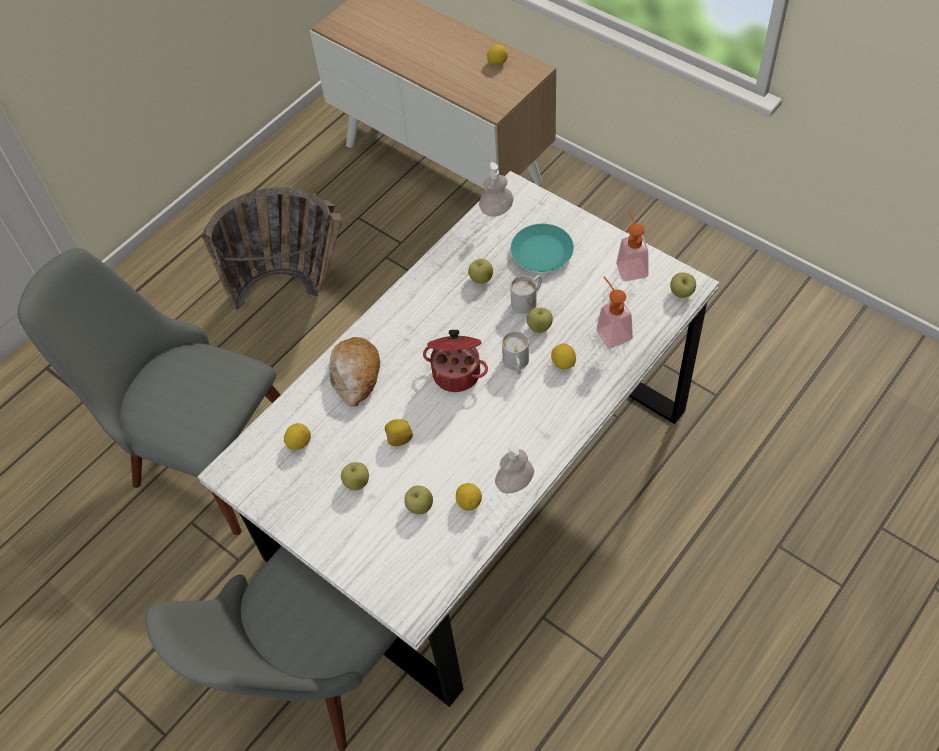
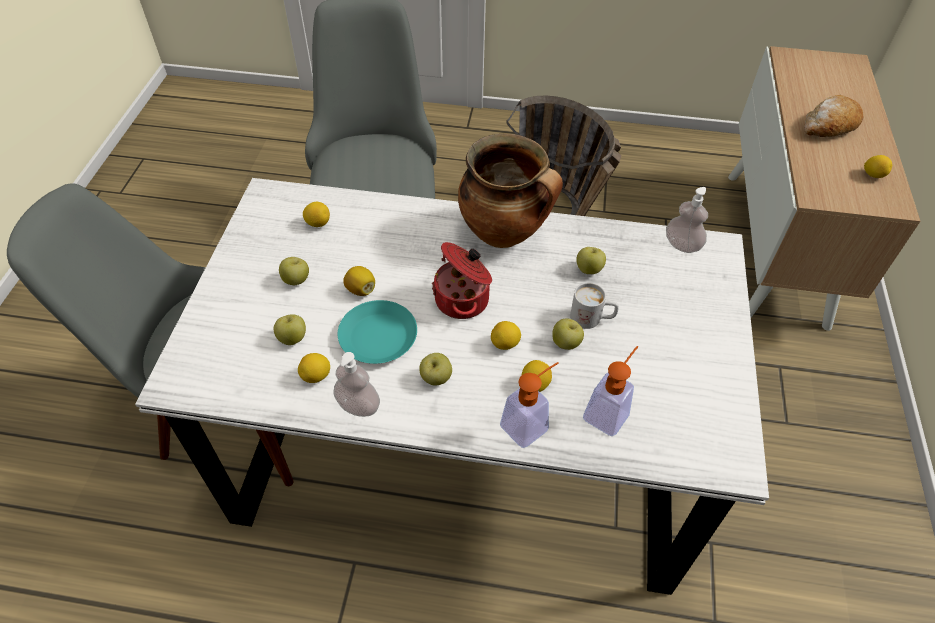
camera: 55 degrees right, 5 degrees down
bread [329,337,380,407] -> bread moved to [804,95,863,137]
white mug [502,331,529,375] -> lemon [491,321,521,350]
turquoise plate [511,224,574,272] -> turquoise plate moved to [338,300,417,364]
soap dispenser [616,210,649,281] -> soap dispenser moved to [500,362,559,448]
apple [670,272,696,298] -> apple moved to [419,353,452,385]
none -> cooking pot [458,134,563,248]

